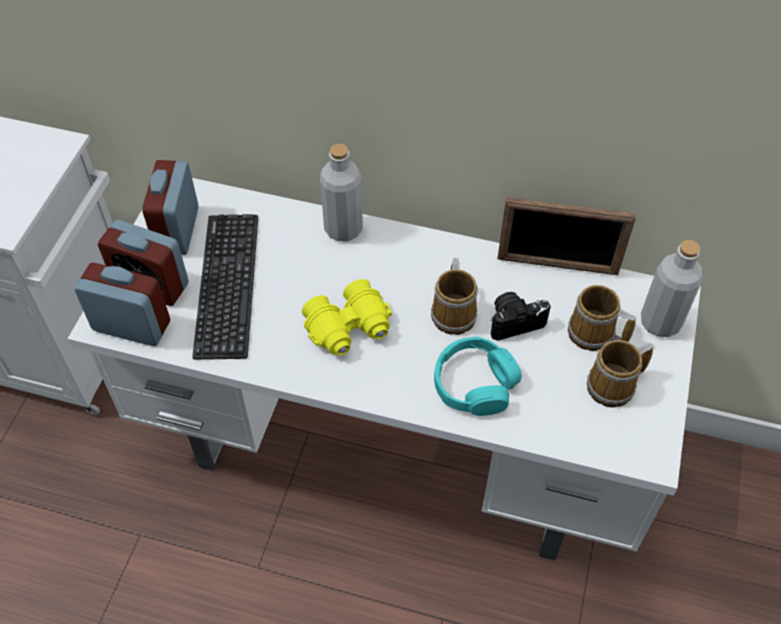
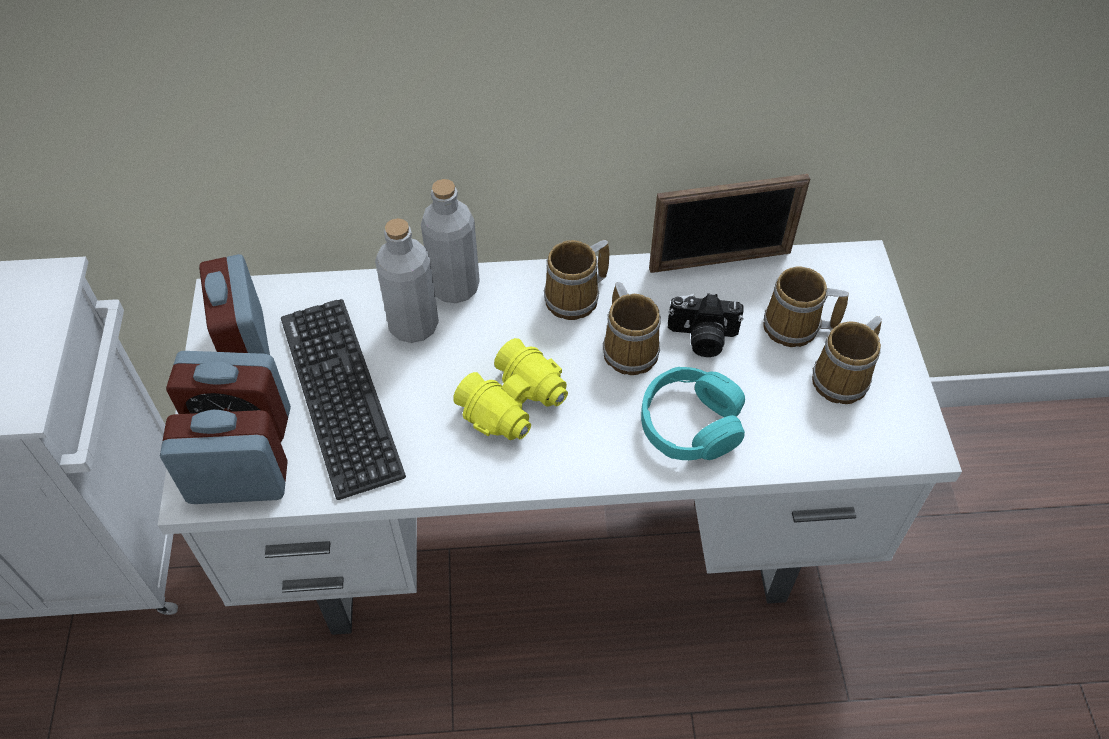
camera: 20 degrees left, 0 degrees up
camera [491,292,551,341] -> camera turned 135 degrees counterclockwise [668,293,744,357]
grey bottle [641,240,703,337] -> grey bottle moved to [375,218,439,343]
none -> mug [544,240,609,320]

